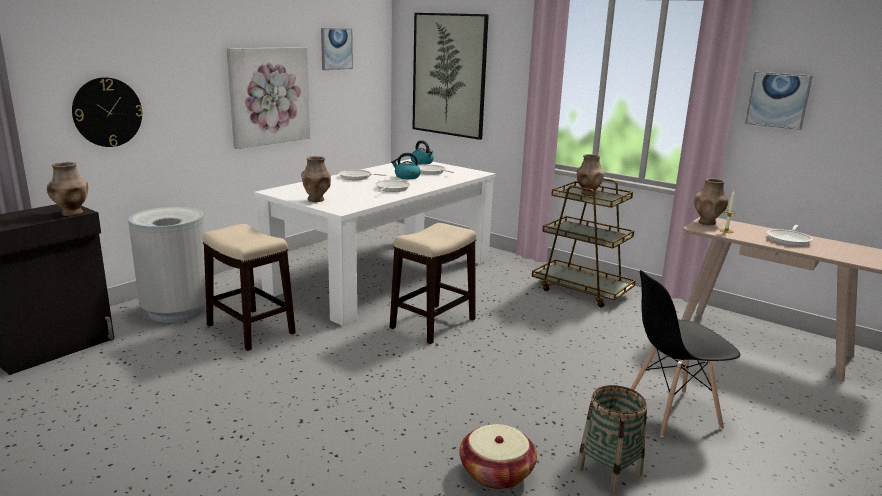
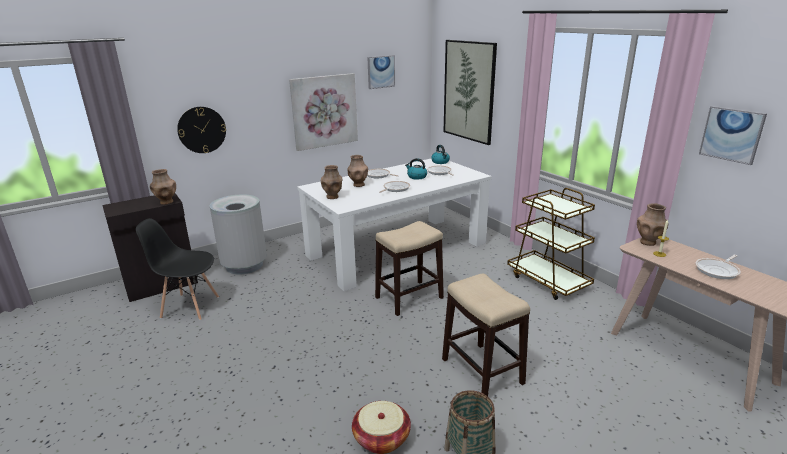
camera: 20 degrees right, 5 degrees up
stool [203,224,296,351] -> stool moved to [442,274,530,396]
brown vase [577,154,604,196] -> brown vase moved to [347,155,368,187]
black chair [630,270,741,437] -> black chair moved to [136,218,219,320]

